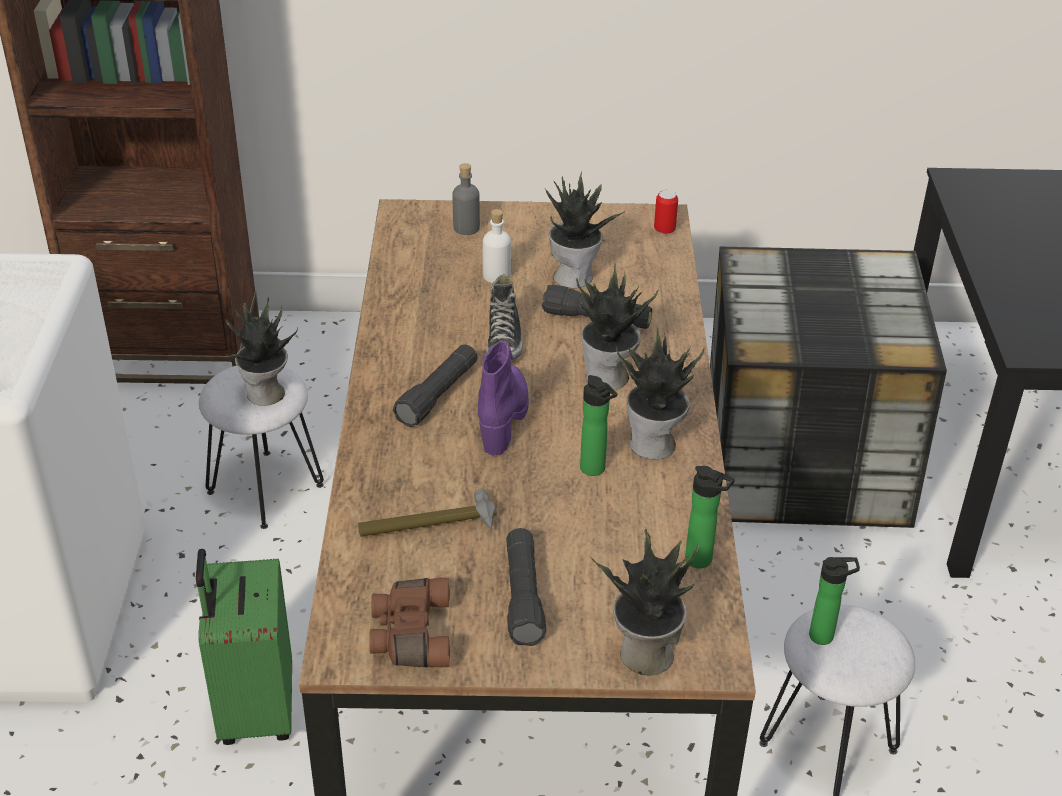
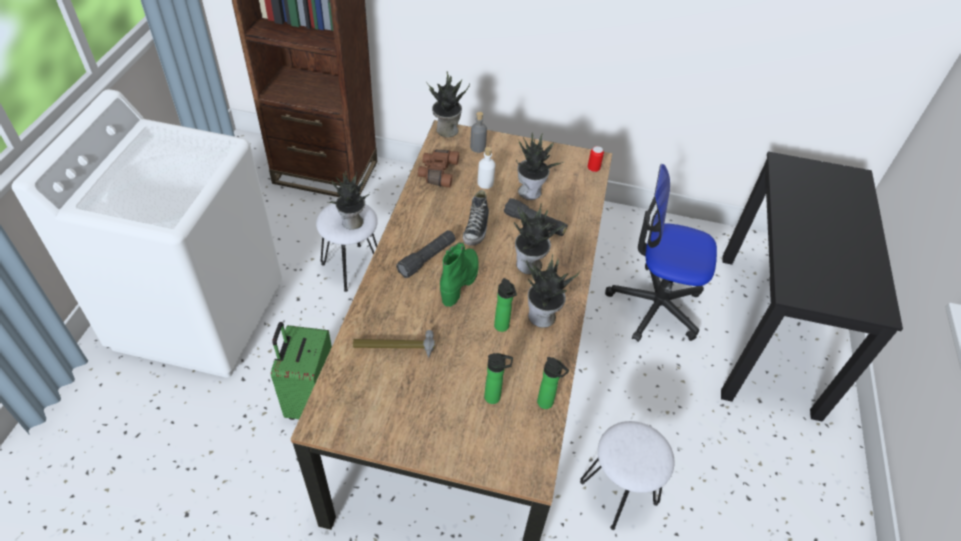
camera: 10 degrees right, 10 degrees up
brown binoculars [369,578,450,668] -> brown binoculars moved to [418,150,459,188]
purple boot [478,339,529,456] -> green boot [440,242,479,307]
black flashlight [506,528,546,646] -> none
potted plant [591,529,700,676] -> potted plant moved to [426,71,470,137]
storage box [710,246,947,528] -> office chair [605,164,717,342]
bottle [809,557,860,645] -> bottle moved to [484,353,513,404]

